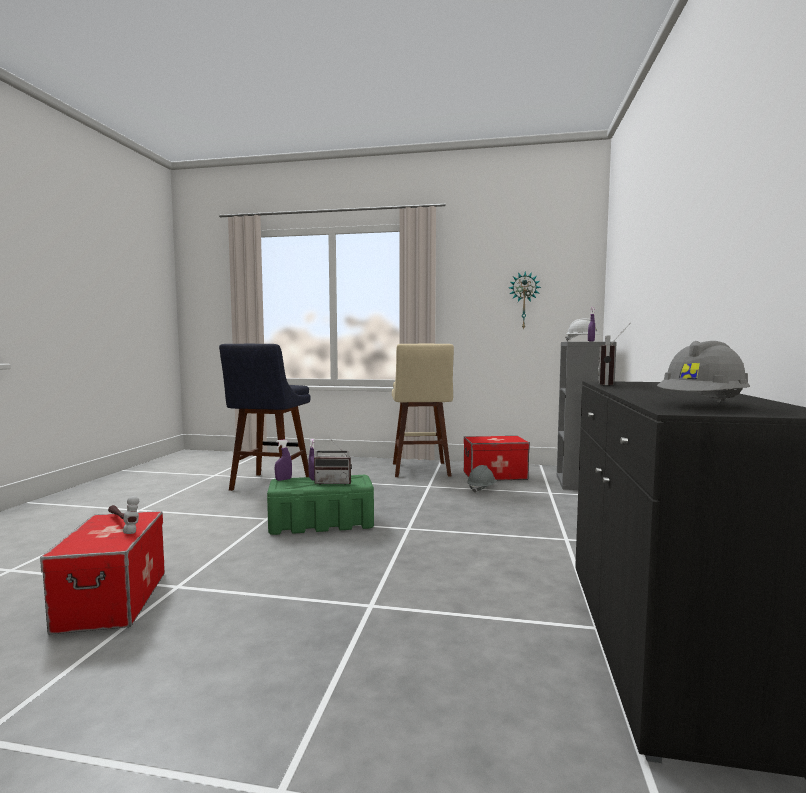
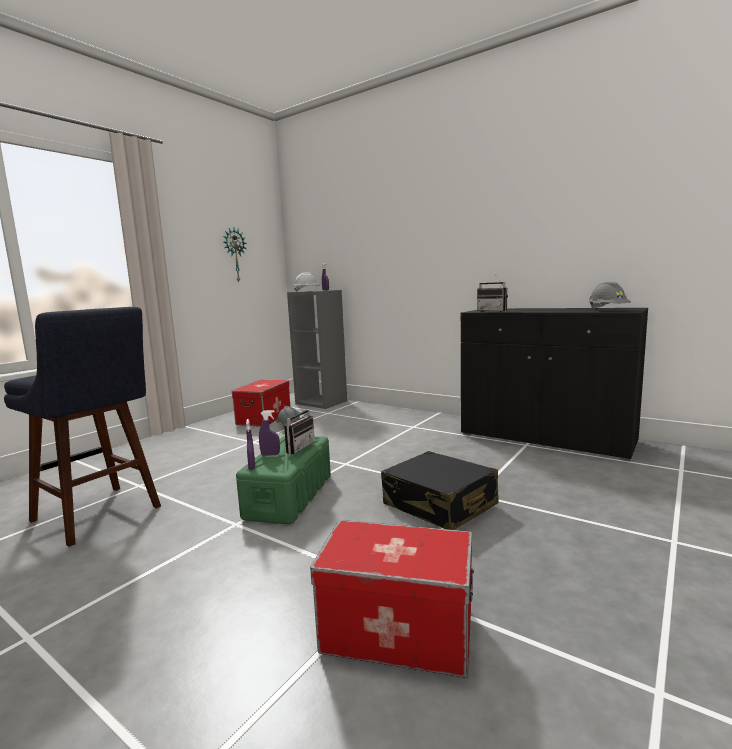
camera: 65 degrees left, 5 degrees up
hammer [108,496,139,534] -> none
beige stool [392,344,454,477] -> none
none -> black suitcase [381,451,499,530]

